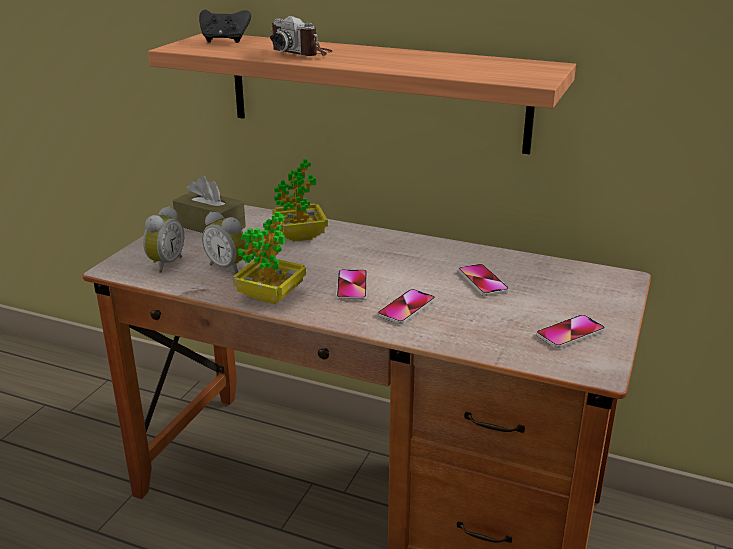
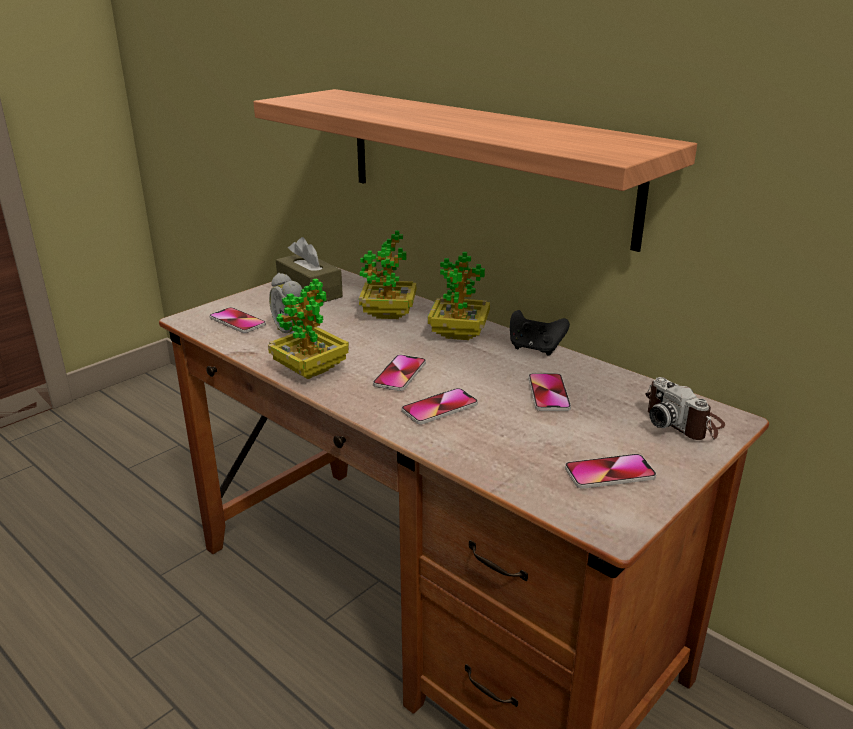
camera: 20 degrees right, 0 degrees up
alarm clock [143,206,184,273] -> phone [209,307,266,333]
black game controller [199,10,251,43] -> black game controller moved to [510,310,570,355]
camera [270,16,332,56] -> camera moved to [645,377,725,440]
none -> potted plant [428,252,490,340]

